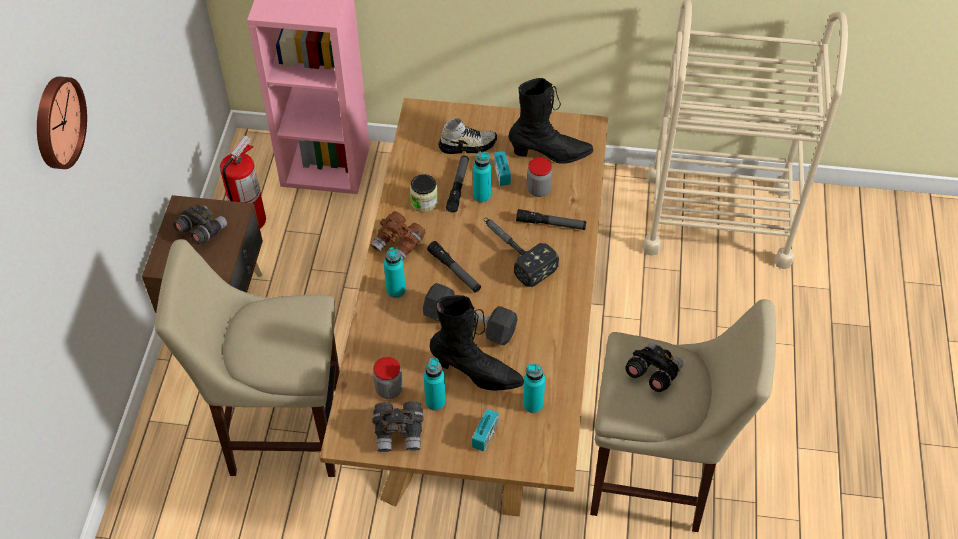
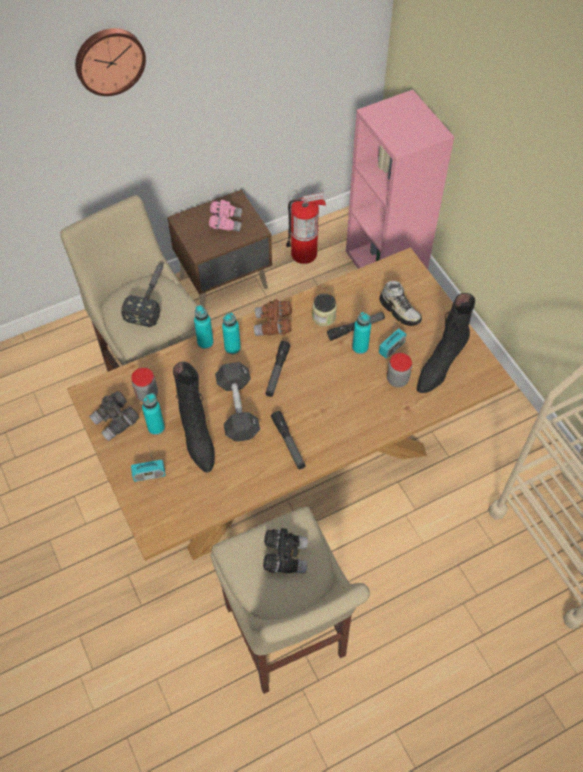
camera: 55 degrees right, 5 degrees up
grey binoculars [173,205,227,244] -> pink binoculars [209,200,242,232]
hammer [483,218,559,287] -> hammer moved to [121,261,164,327]
black boot [508,78,593,164] -> black boot turned 75 degrees clockwise [417,293,475,393]
flashlight [516,209,586,230] -> flashlight moved to [271,411,306,469]
turquoise bottle [523,363,545,413] -> turquoise bottle moved to [194,305,214,349]

